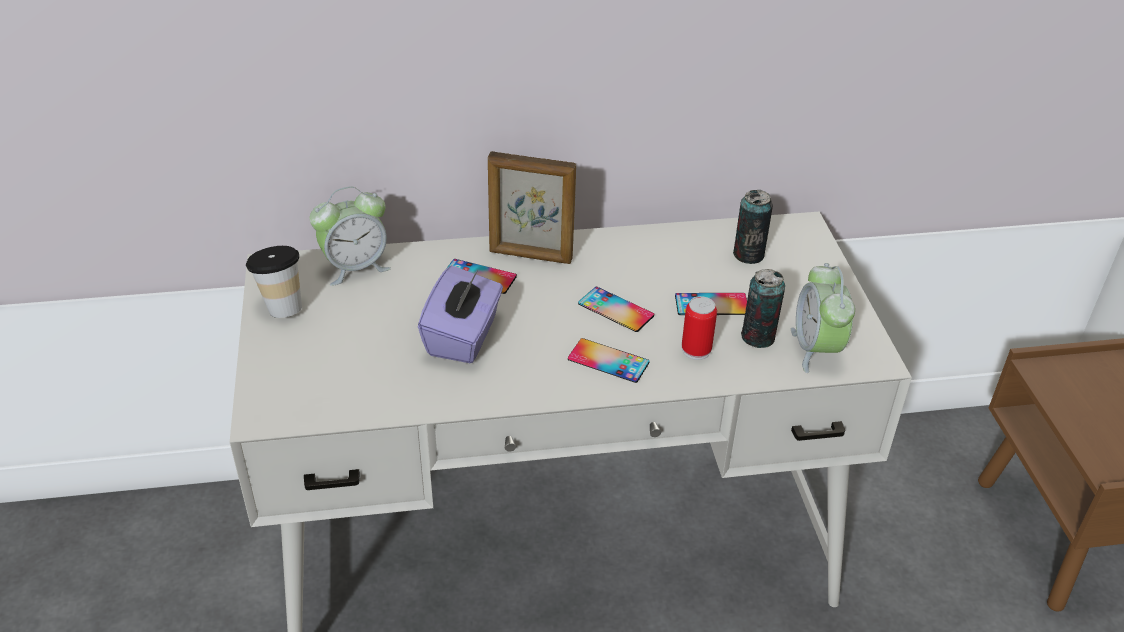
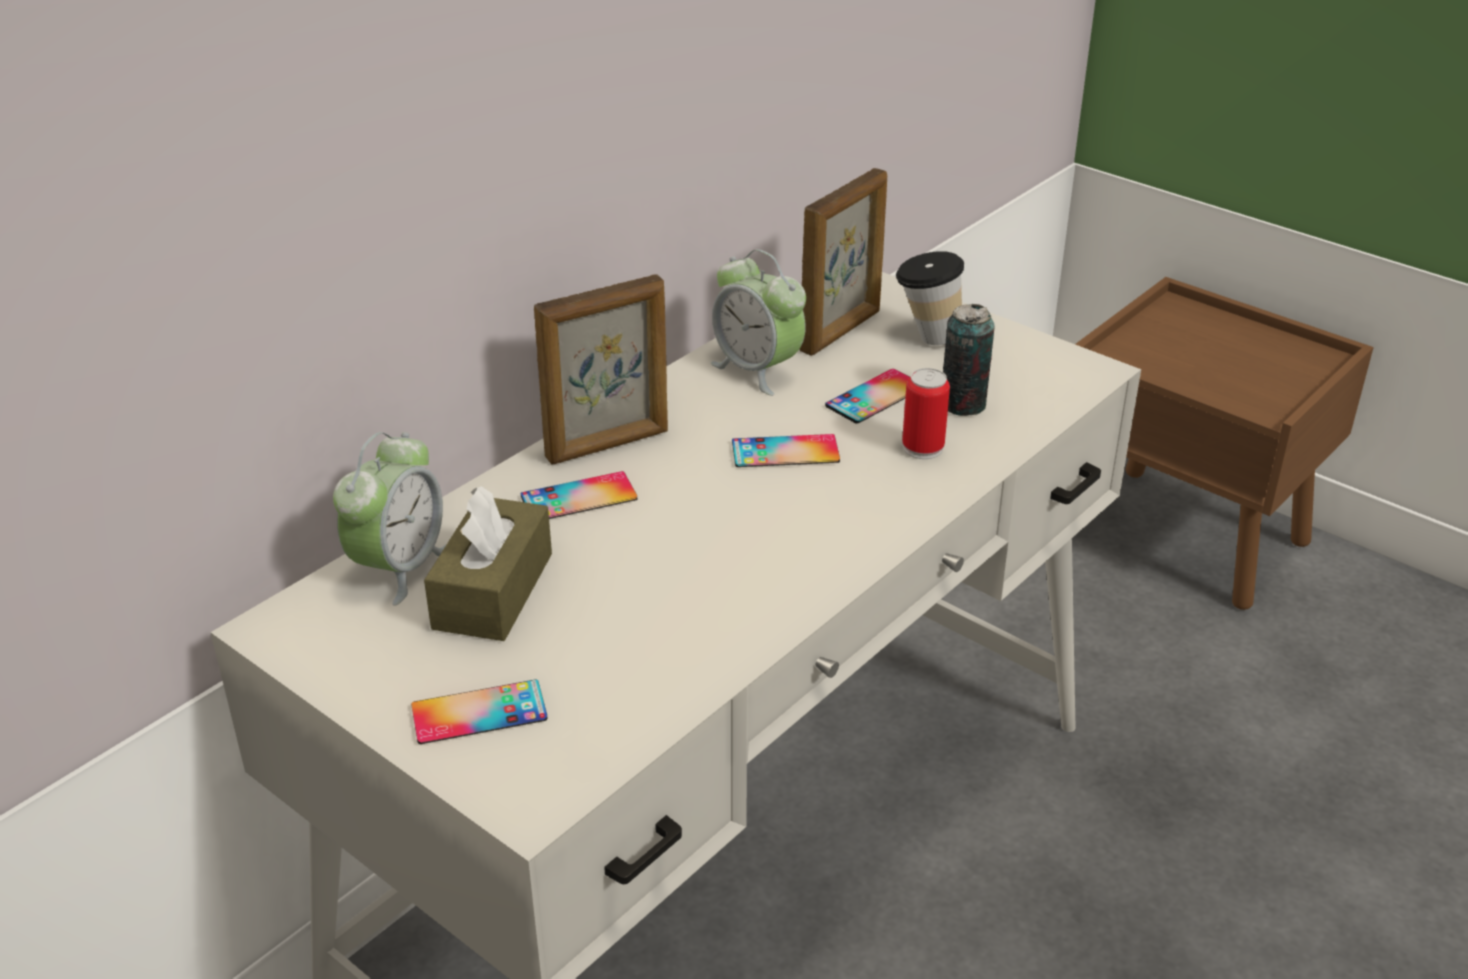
camera: 40 degrees left, 5 degrees down
cup [246,246,302,318] -> cup moved to [896,251,964,345]
purple tissue box [418,266,503,363] -> none
phone [568,338,649,383] -> phone moved to [411,679,547,744]
can [733,190,773,264] -> picture frame [800,168,887,356]
alarm clock [791,263,855,373] -> alarm clock moved to [711,249,806,396]
none -> brown tissue box [424,486,552,641]

